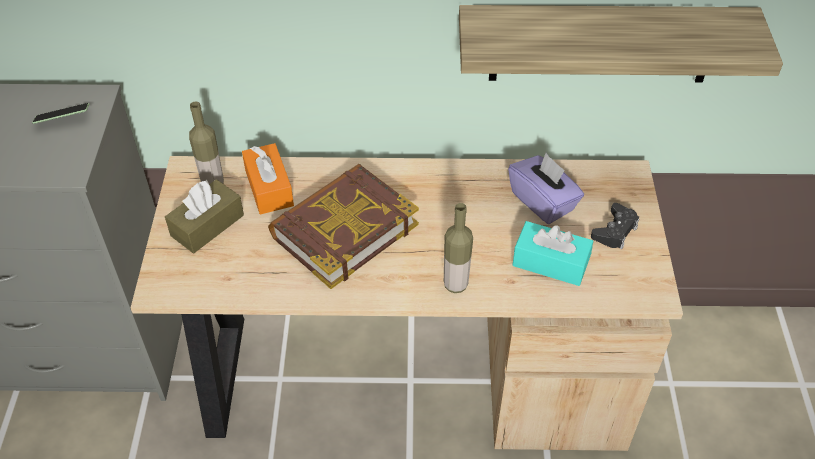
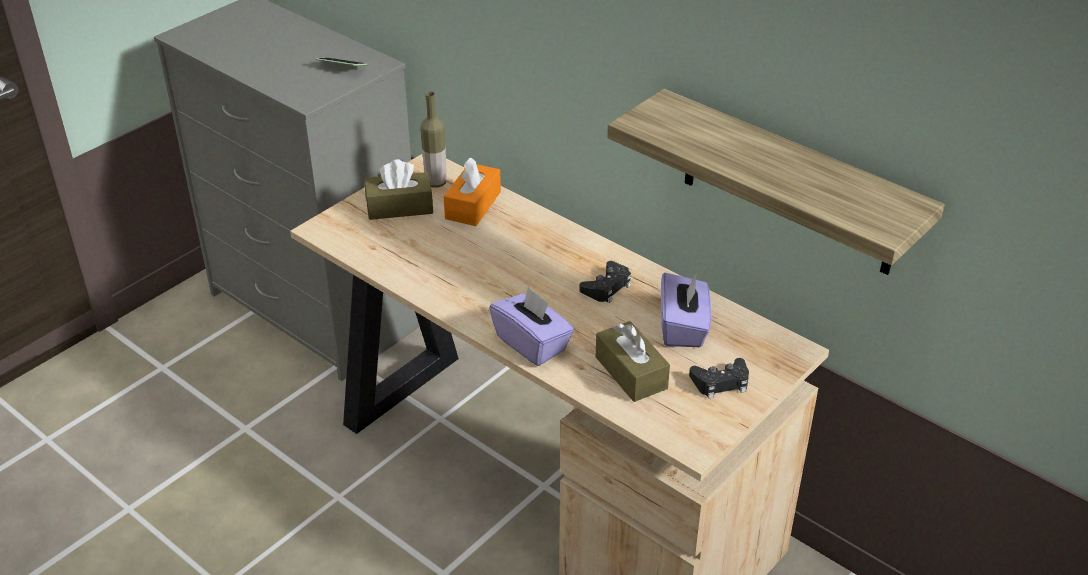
camera: 40 degrees right, 10 degrees down
book [268,164,419,289] -> none
bottle [444,203,473,293] -> purple tissue box [489,287,574,366]
turquoise tissue box [513,221,593,286] -> brown tissue box [596,321,670,402]
none -> black game controller [579,261,631,303]

